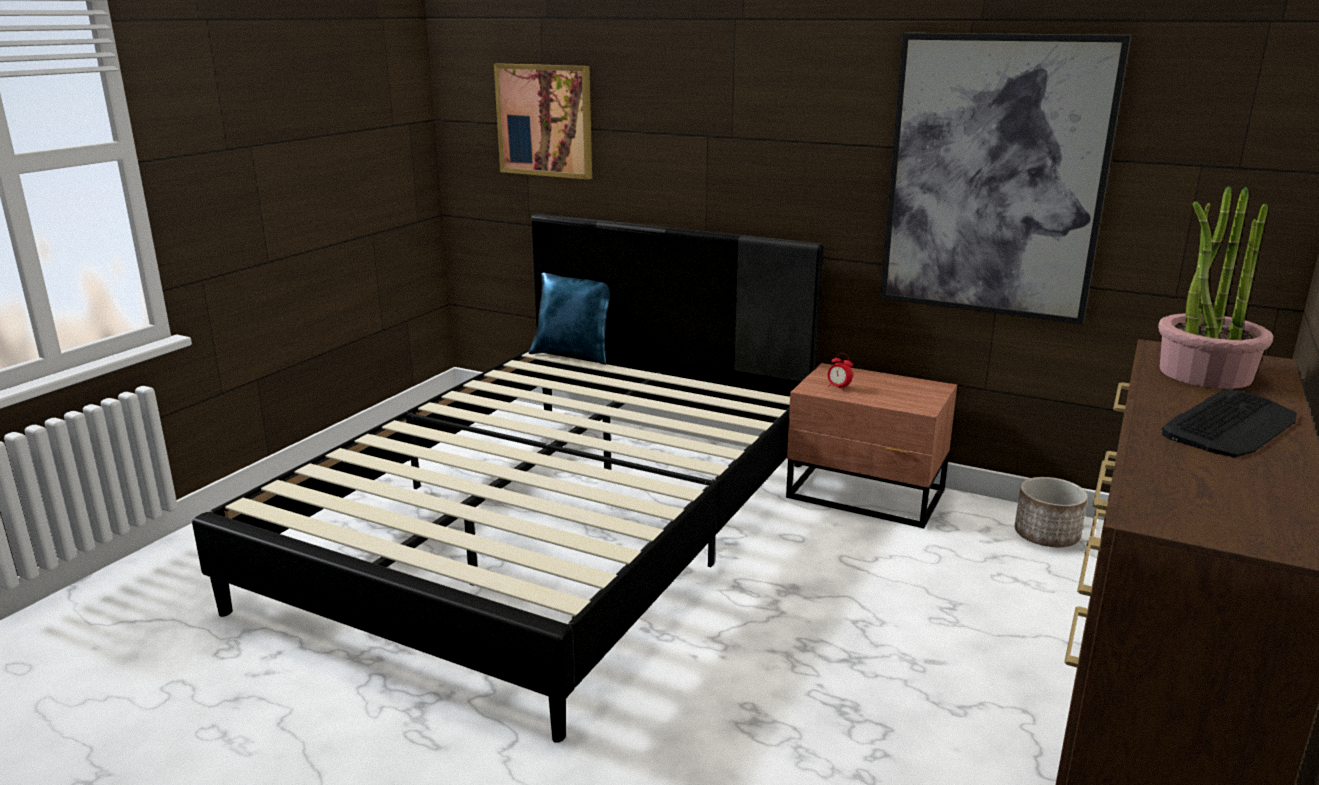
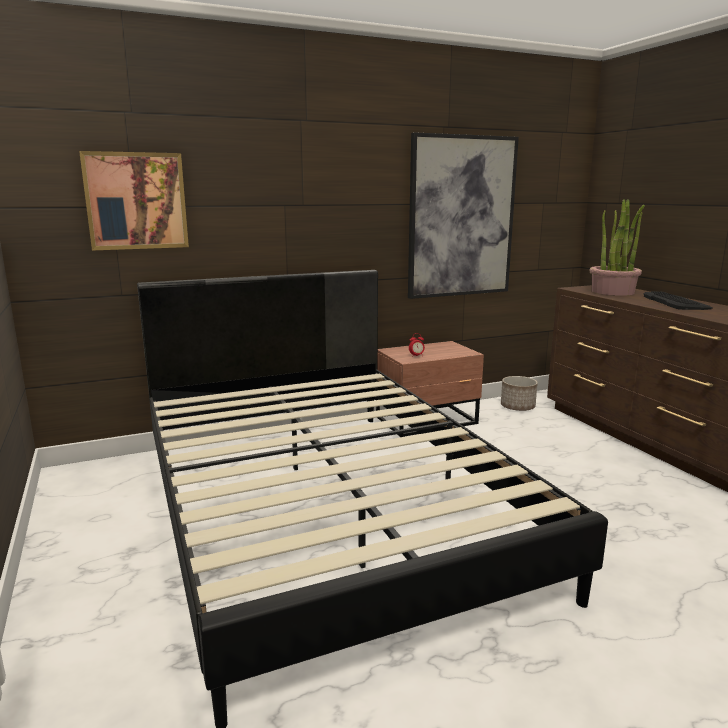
camera: 50 degrees left, 5 degrees down
blue pillow [529,273,611,365] -> none

